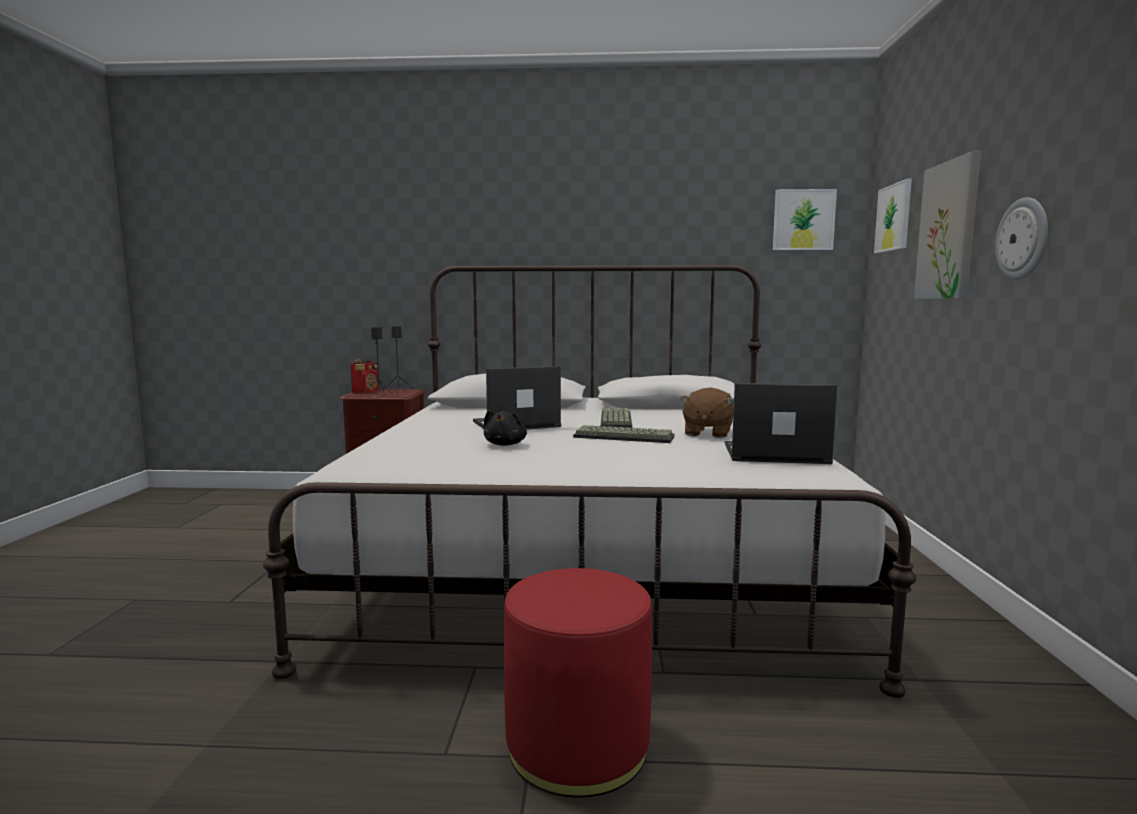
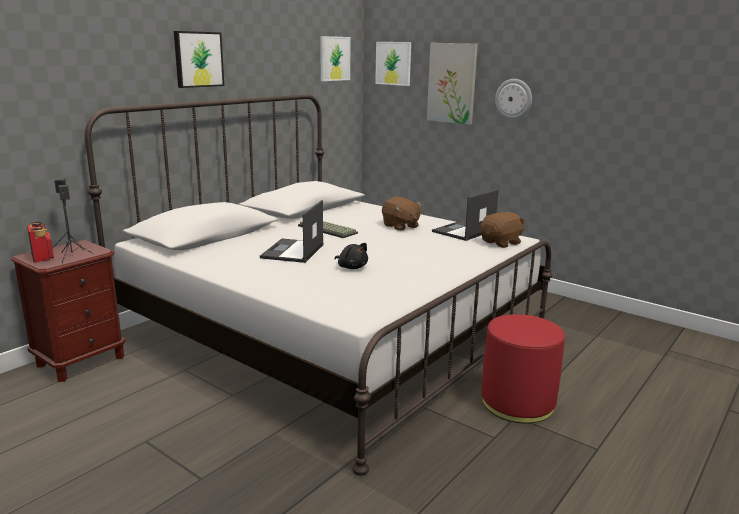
camera: 55 degrees left, 10 degrees up
keyboard [573,425,675,443] -> none
none -> picture [174,31,224,88]
none -> brown plush toy [481,212,526,248]

